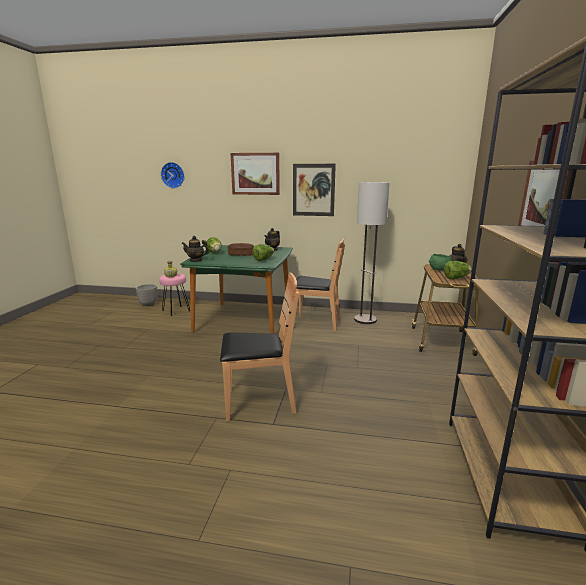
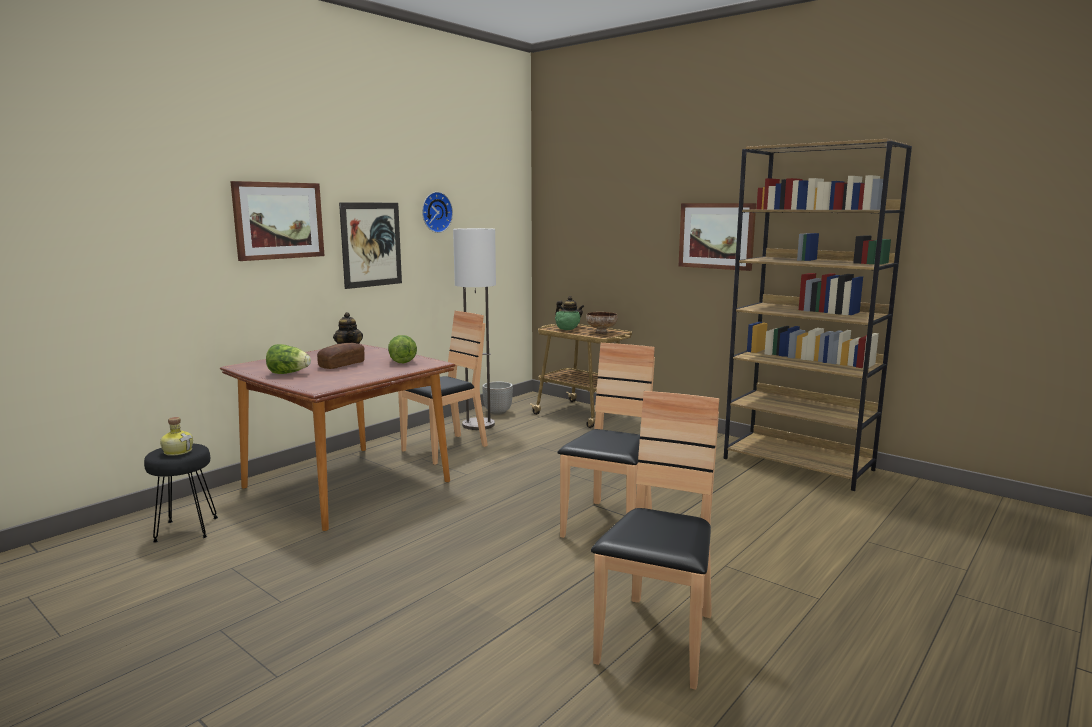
camera: 60 degrees left, 5 degrees down
planter [136,284,157,306] -> planter moved to [482,382,513,415]
pink stool [159,273,190,316] -> black stool [144,444,218,542]
wall clock [161,162,184,188] -> wall clock moved to [422,192,453,233]
green dining table [180,245,293,334] -> brown dining table [220,344,455,531]
teapot [181,236,209,262] -> none
lettuce [444,261,472,279] -> bowl [586,312,618,334]
none -> brown chair [591,391,719,690]

